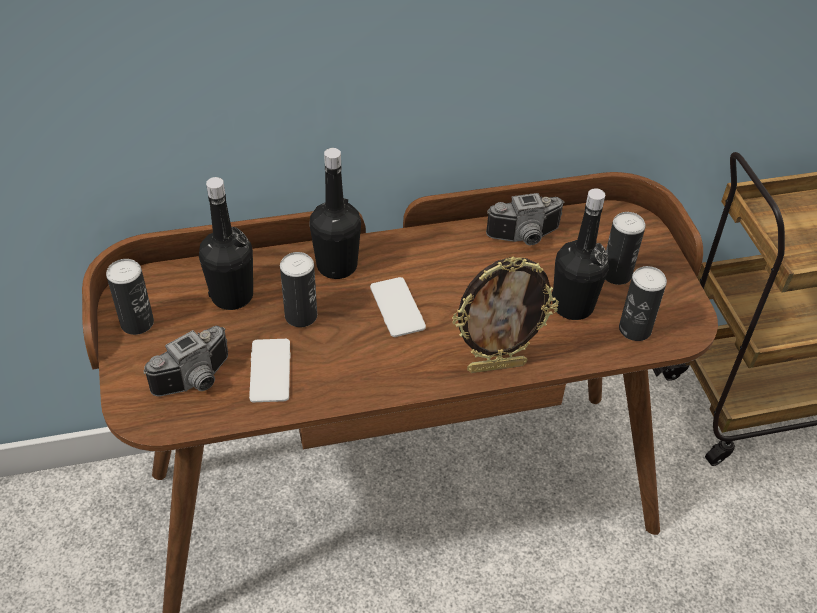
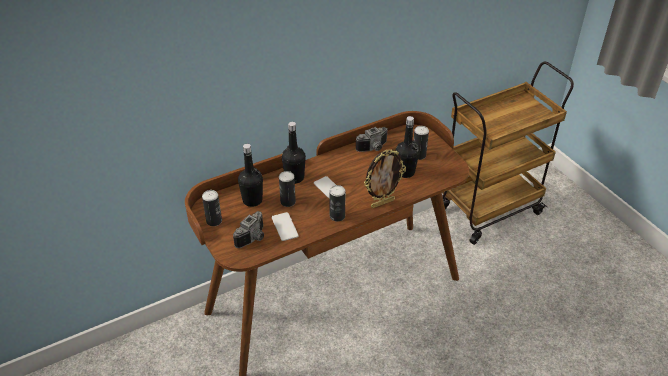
camera: 15 degrees left, 5 degrees down
can [619,266,667,341] -> can moved to [329,185,346,222]

